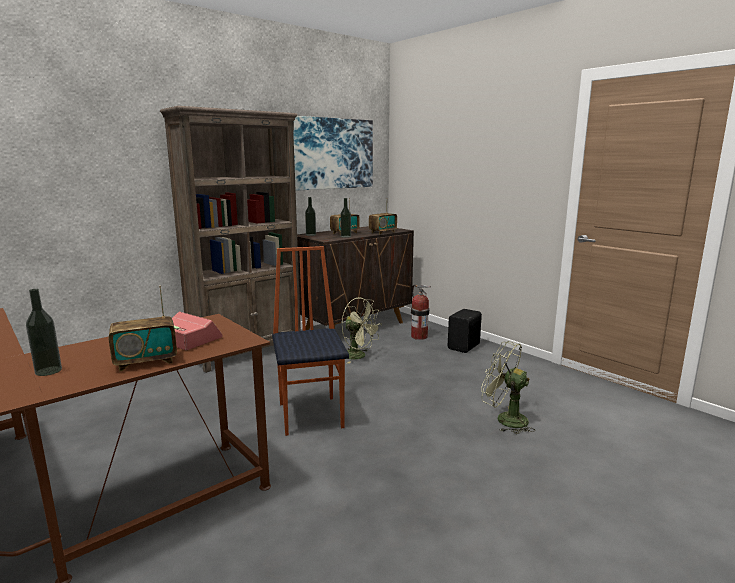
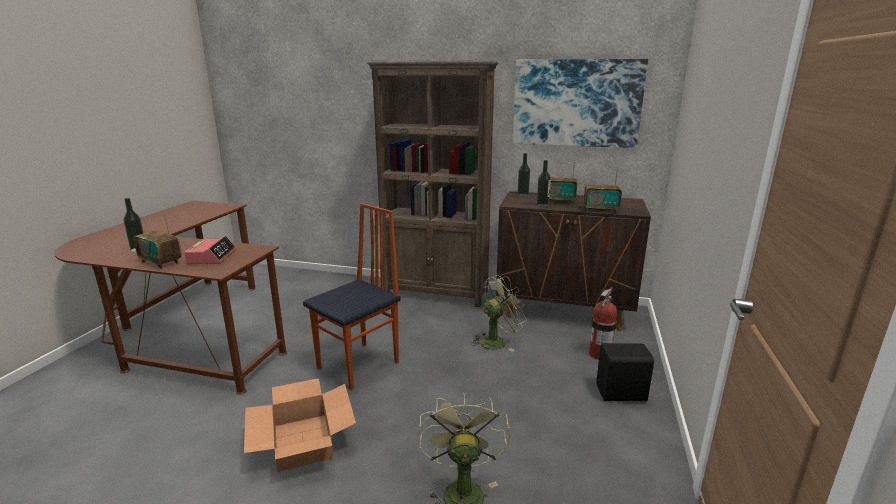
camera: 55 degrees right, 5 degrees up
green fan [342,298,382,364] -> green fan turned 120 degrees counterclockwise [472,275,527,352]
none -> cardboard box [244,378,356,472]

